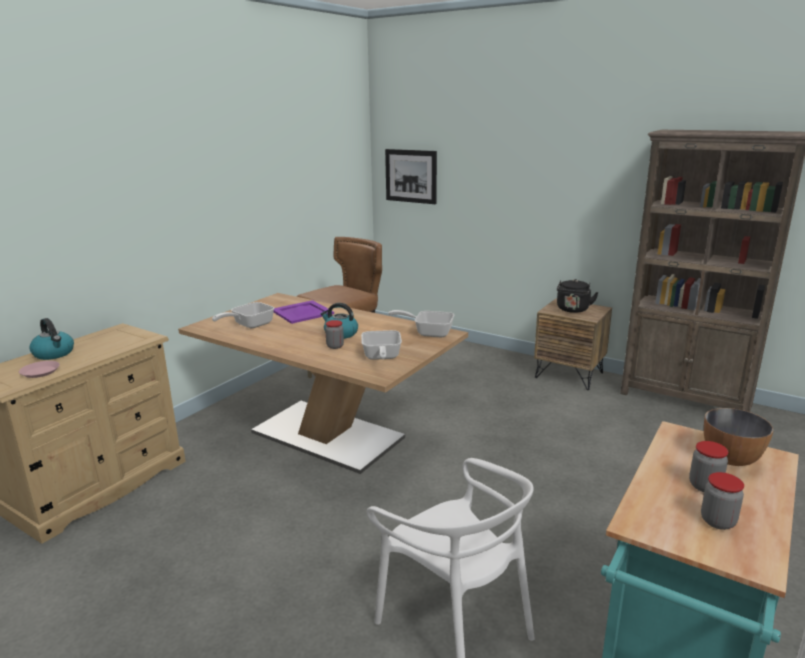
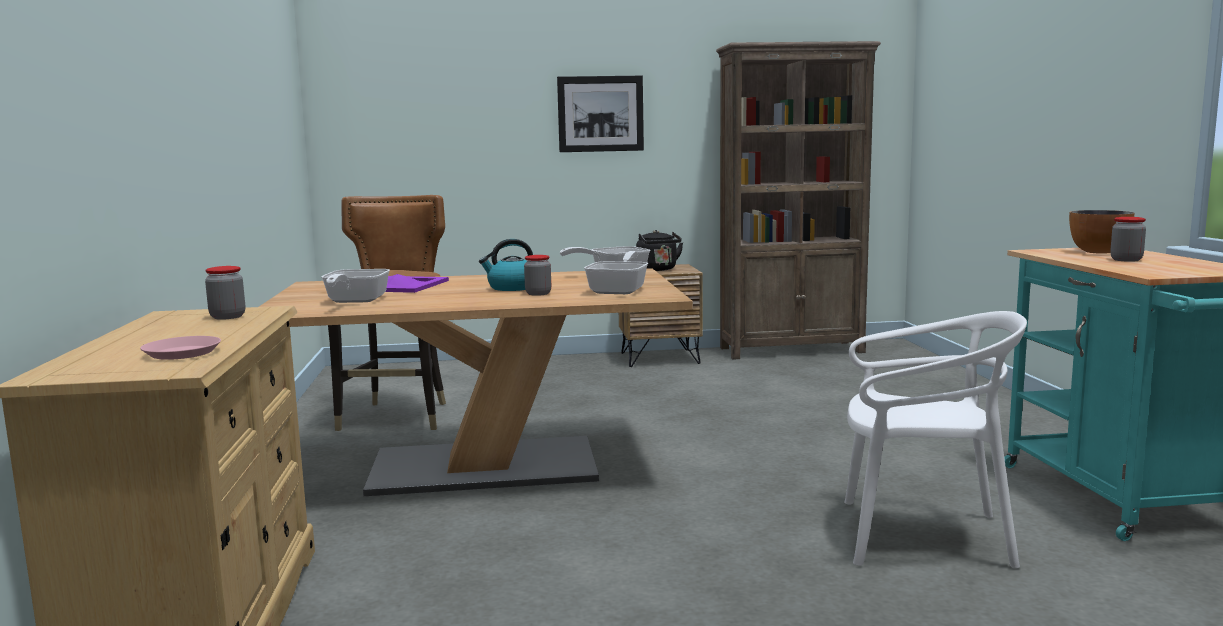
camera: 40 degrees left, 10 degrees down
kettle [29,318,74,360] -> none
frying pan [361,330,402,360] -> frying pan turned 120 degrees counterclockwise [584,251,648,294]
picture [385,149,437,204] -> picture moved to [557,76,644,152]
jar [701,472,744,530] -> jar moved to [205,266,245,320]

